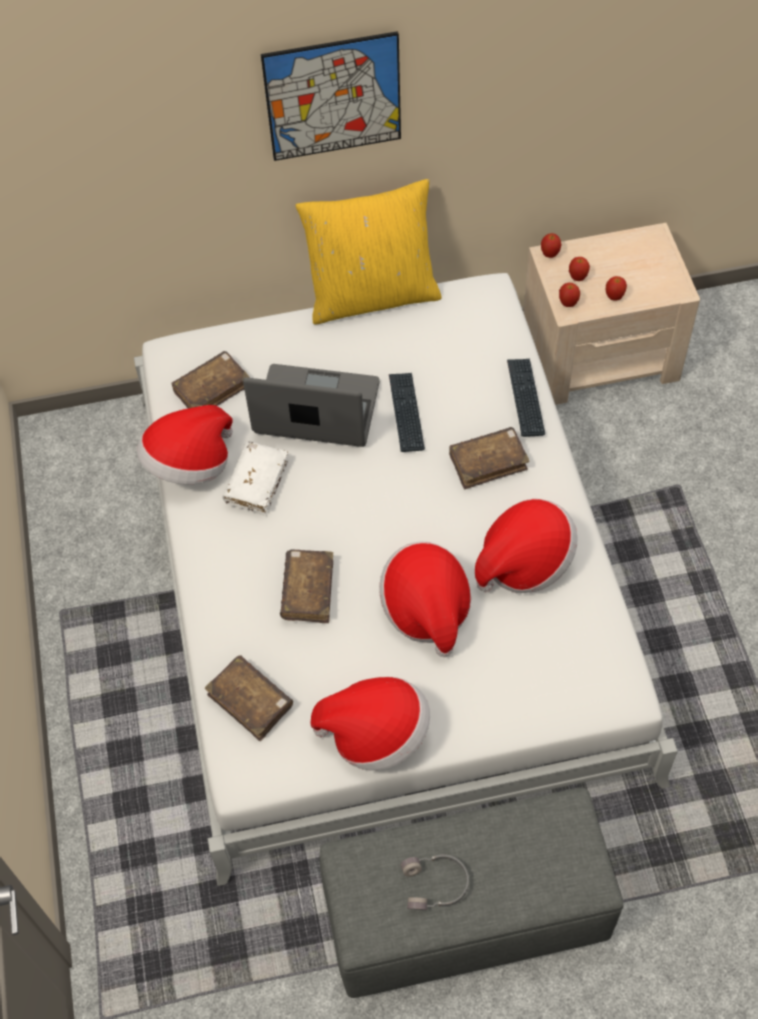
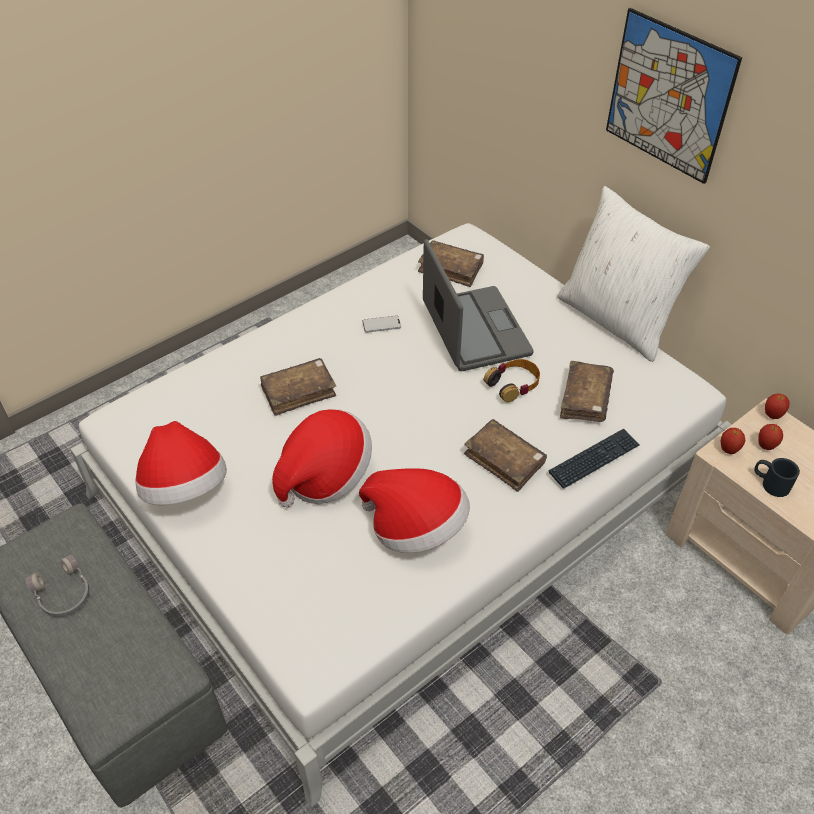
camera: 60 degrees right, 10 degrees down
hat [137,405,233,484] -> none
brown book [205,655,293,741] -> brown book moved to [560,361,614,422]
white book [222,441,288,516] -> phone [362,315,401,333]
yellow pillow [296,179,442,325] -> white pillow [557,186,710,362]
keyboard [389,373,425,452] -> headphones [484,359,540,402]
apple [606,276,627,300] -> black mug [754,458,800,497]

